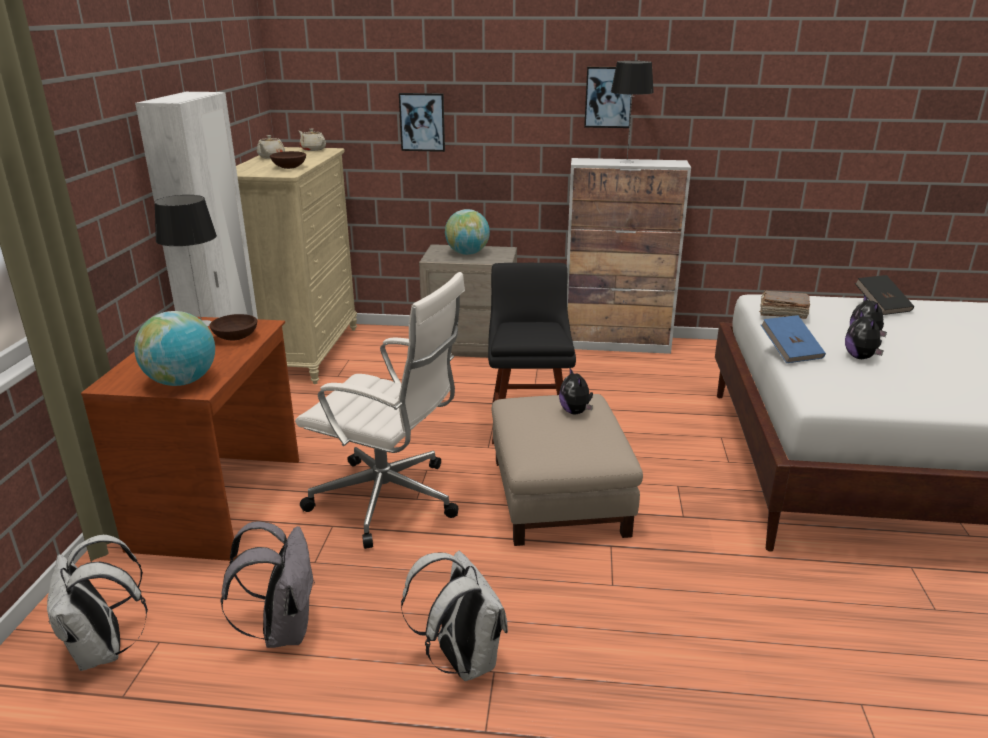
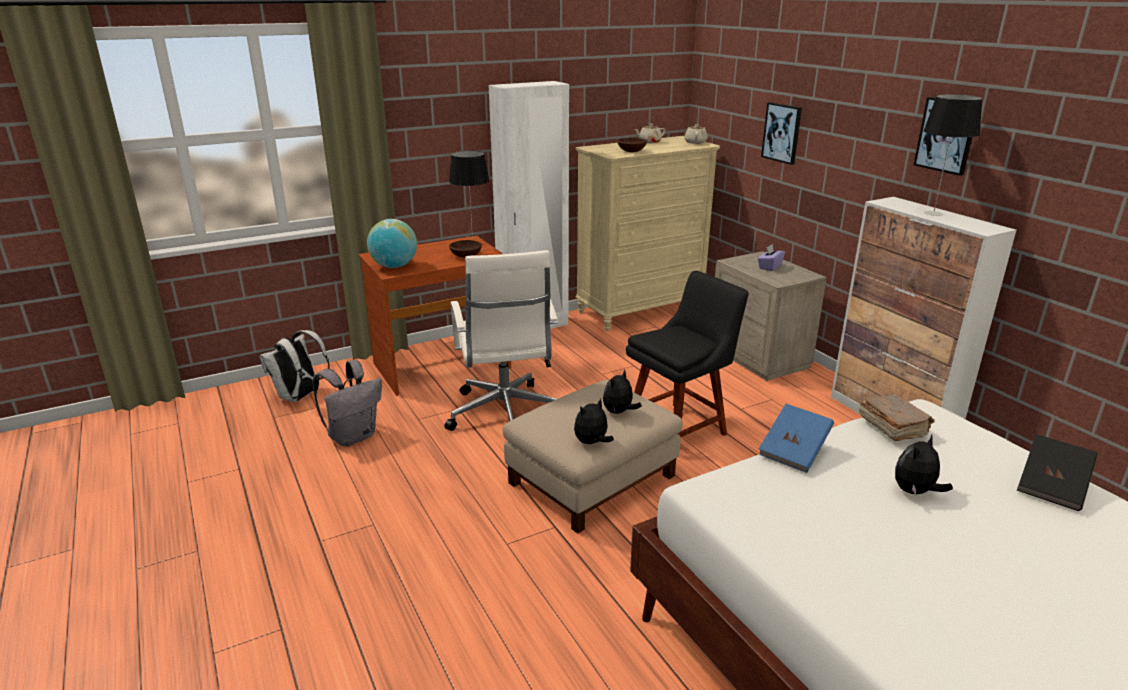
camera: 55 degrees right, 0 degrees up
white backpack [401,551,508,681] -> none
globe [445,209,490,255] -> purple tissue box [758,244,785,271]
plush toy [845,310,883,359] -> plush toy moved to [574,399,614,444]

